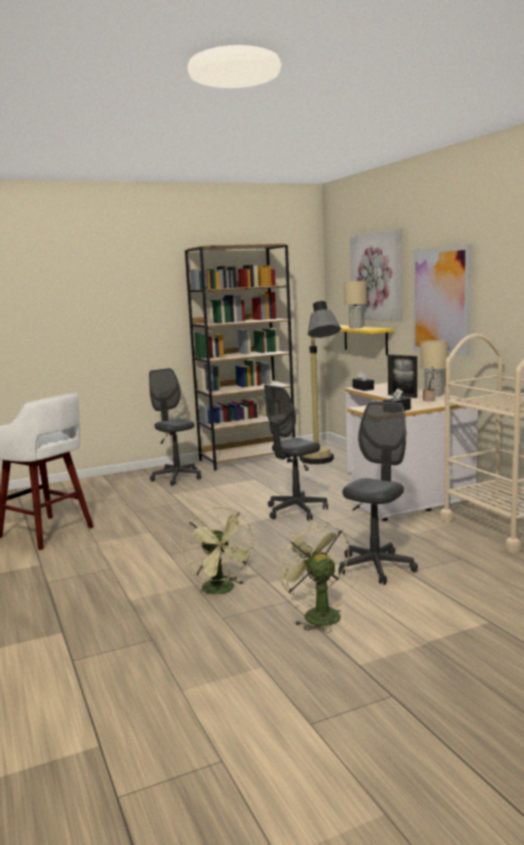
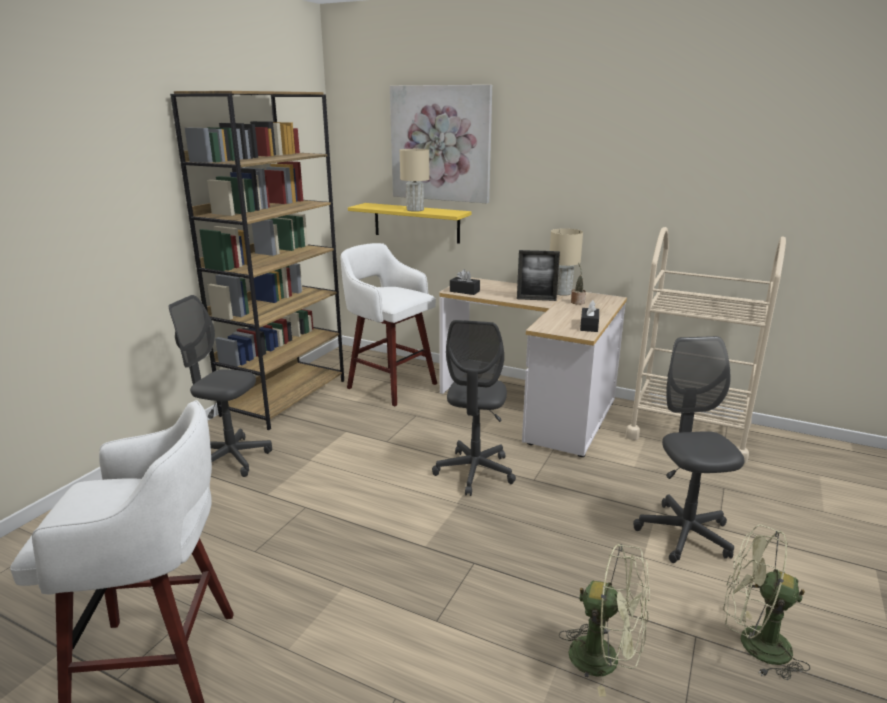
camera: 40 degrees left, 10 degrees up
floor lamp [300,301,341,464] -> white stool [341,243,437,406]
picture [413,244,472,357] -> none

